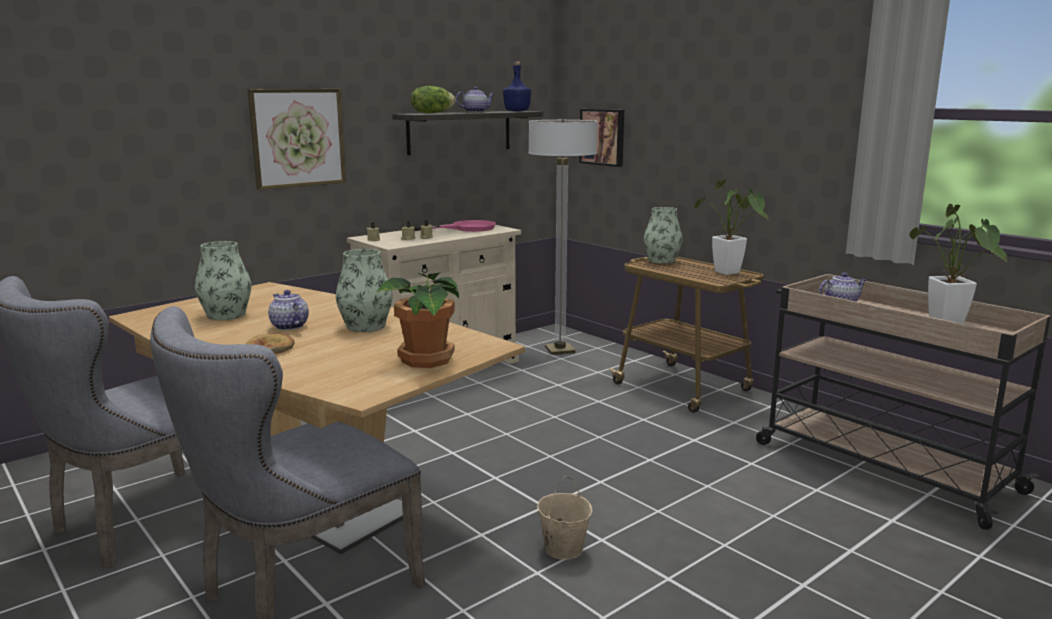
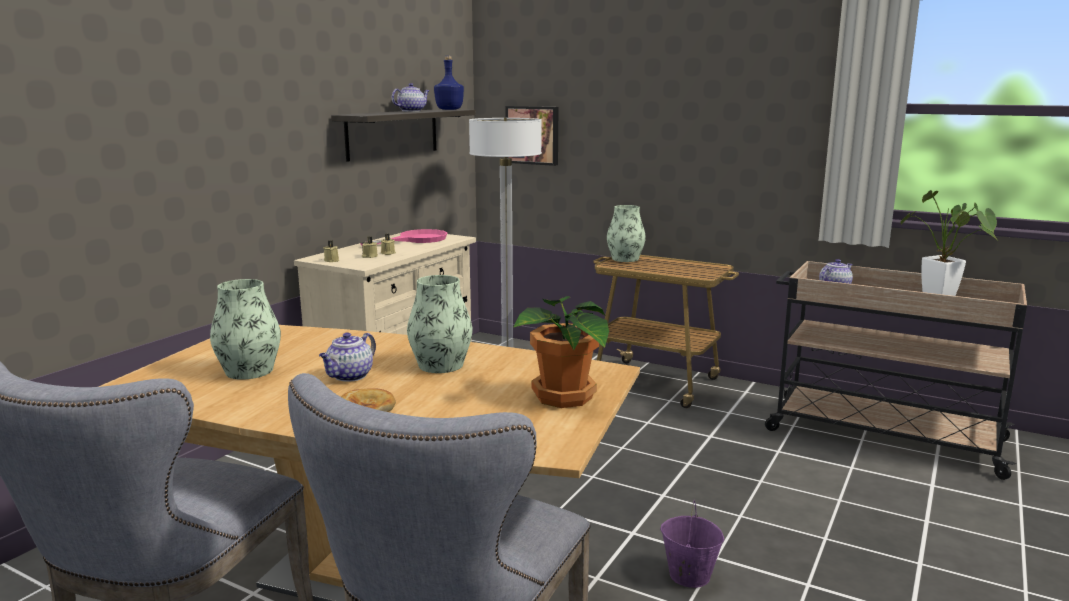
camera: 20 degrees left, 0 degrees up
picture [248,89,346,190] -> none
teapot [268,290,309,330] -> teapot turned 90 degrees counterclockwise [319,332,376,382]
lettuce [411,86,456,114] -> none
beige bucket [537,476,592,560] -> purple bucket [660,500,724,588]
potted plant [694,179,769,275] -> none

